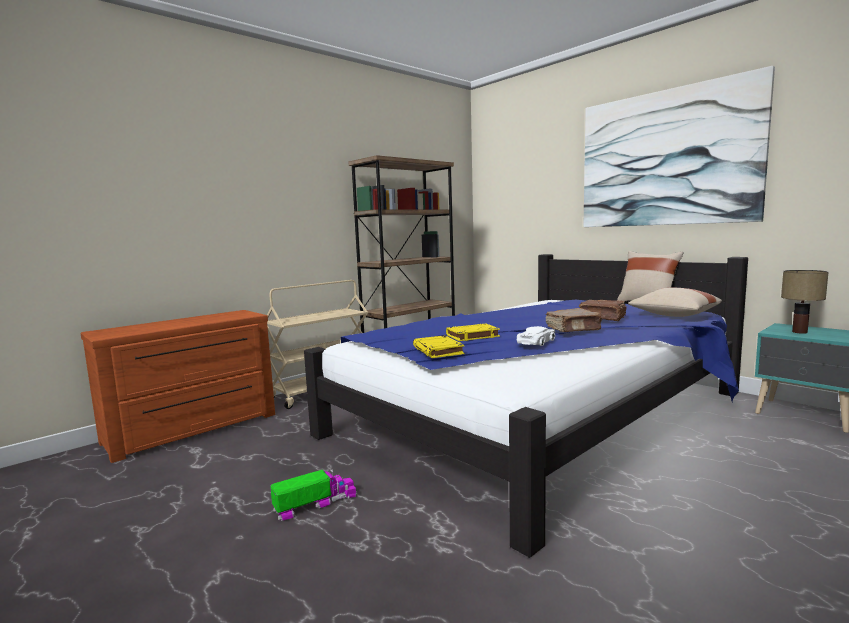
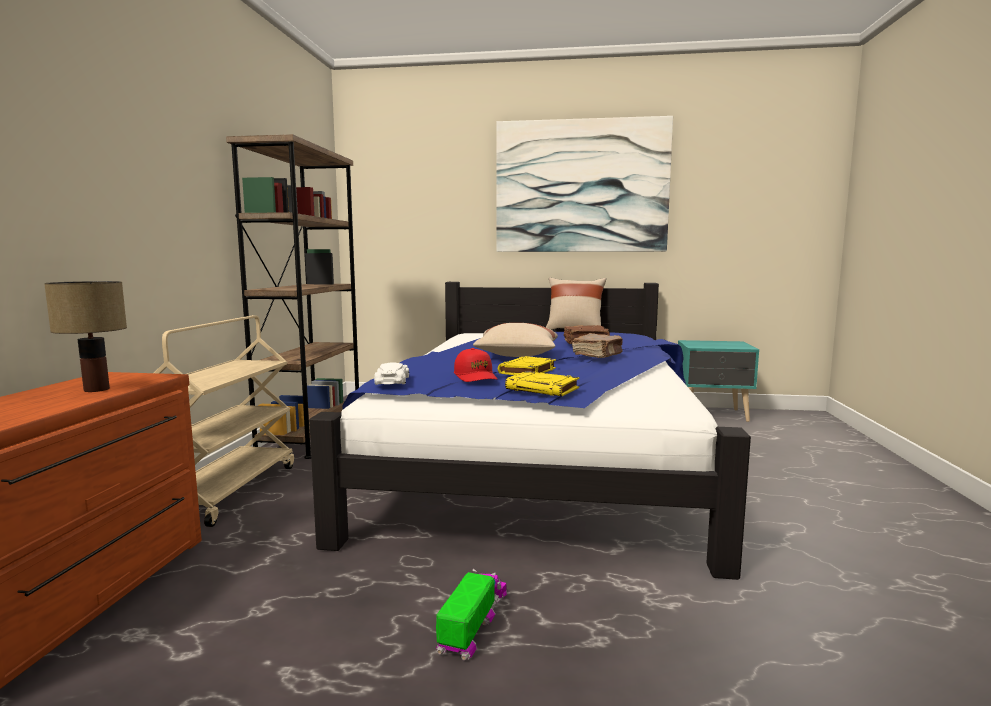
camera: 40 degrees left, 0 degrees up
white toy car [517,326,556,346] -> white toy car moved to [374,362,409,385]
beige pillow [628,288,722,317] -> beige pillow moved to [473,323,558,357]
table lamp [781,270,829,334] -> table lamp moved to [44,281,127,392]
none -> red cap [454,348,497,382]

